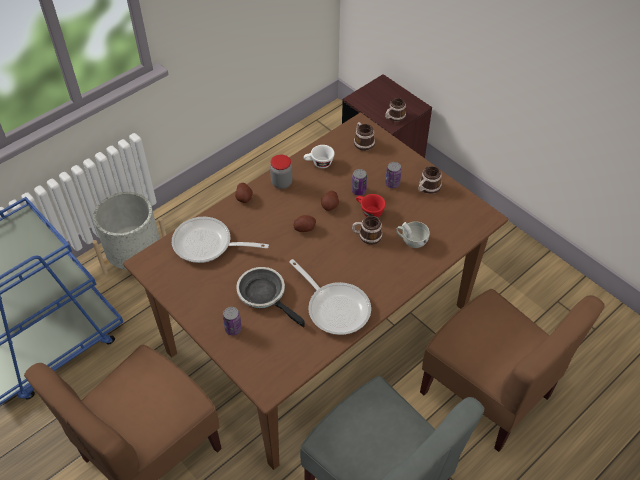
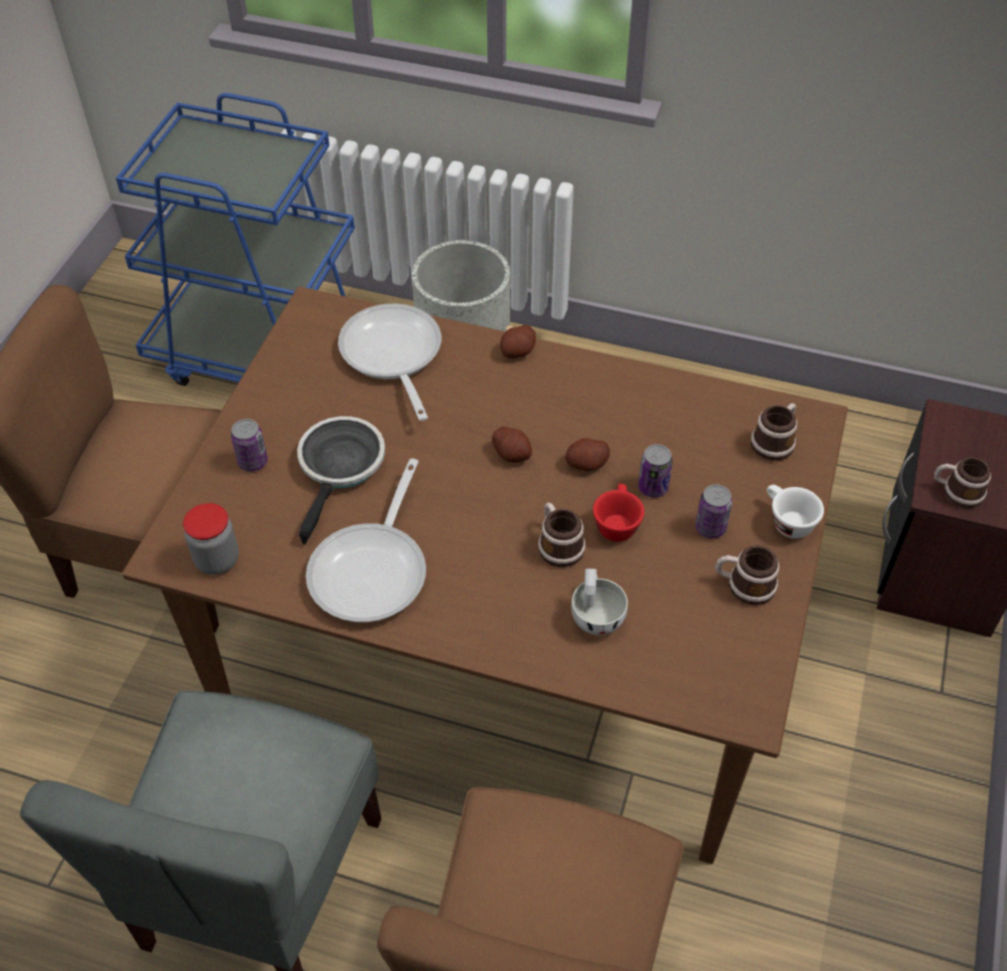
camera: 60 degrees right, 0 degrees up
jar [270,155,292,189] -> jar moved to [183,503,239,575]
white cup [304,145,335,168] -> white cup moved to [767,485,824,539]

